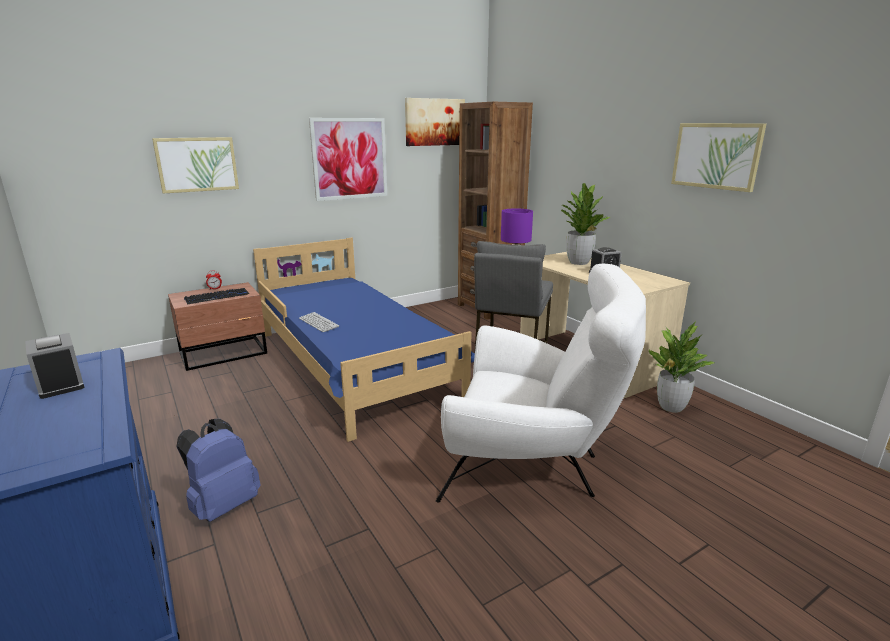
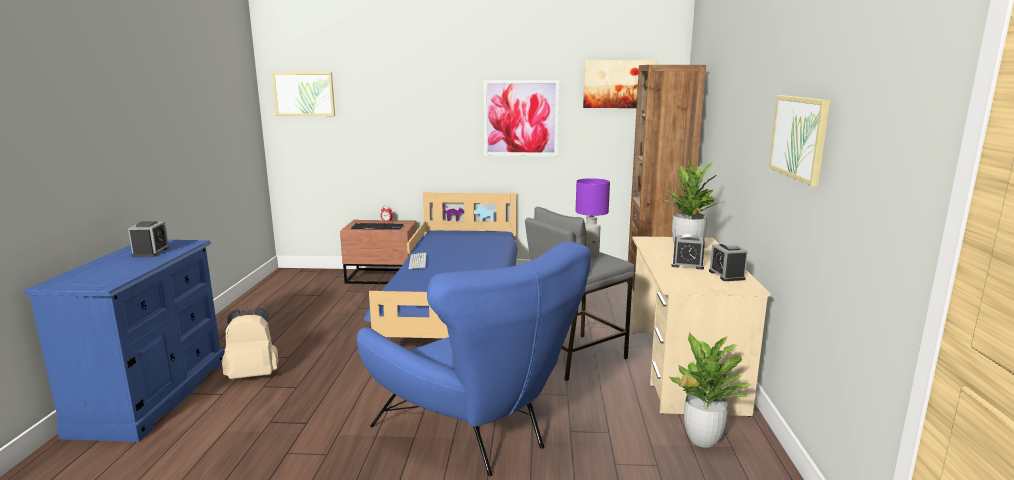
camera: 35 degrees right, 5 degrees down
picture [152,137,239,194] -> picture moved to [272,72,335,116]
blue backpack [176,419,261,522] -> beige backpack [221,307,278,379]
white armchair [436,264,646,503] -> blue armchair [357,241,591,476]
none -> alarm clock [709,243,748,281]

